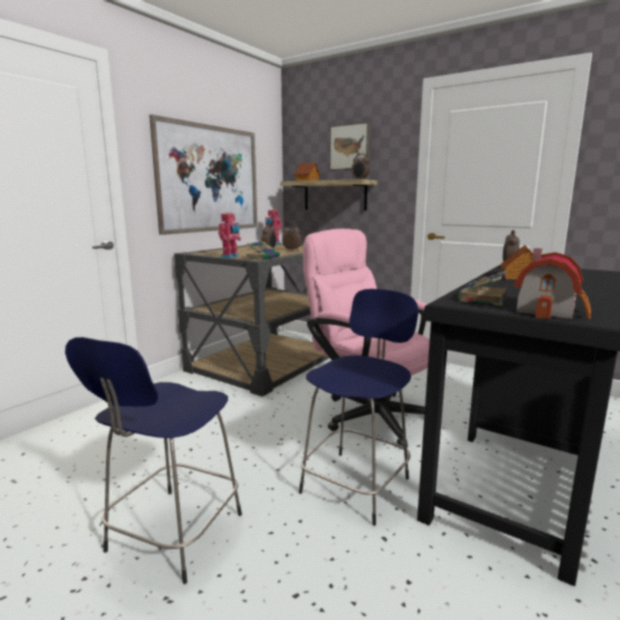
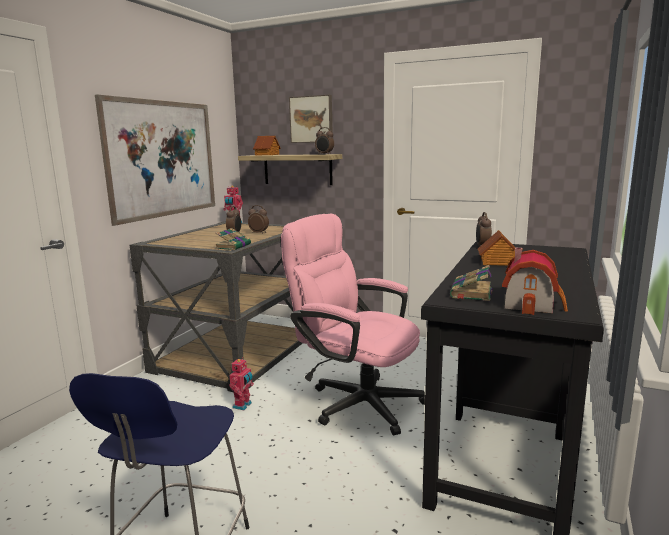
camera: 10 degrees left, 0 degrees up
toy robot [218,211,241,258] -> toy robot moved to [230,357,254,410]
blue stool [299,289,418,526] -> none

